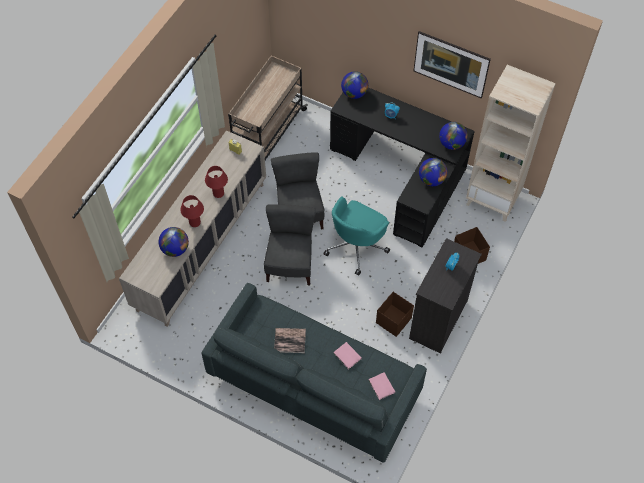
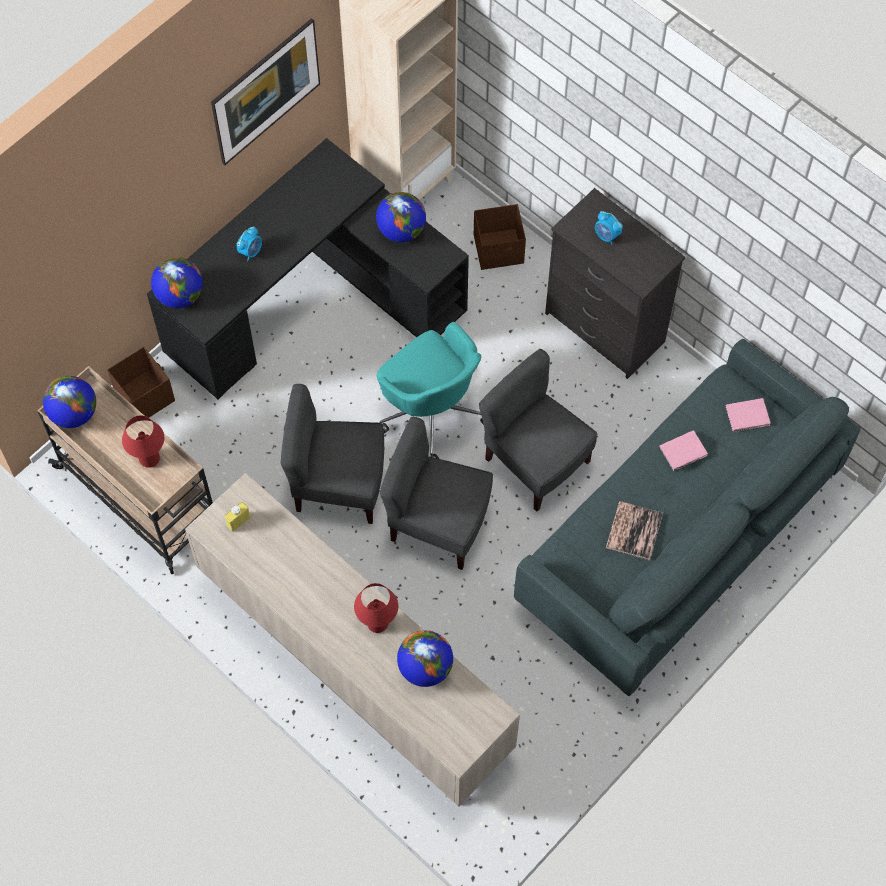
camera: 75 degrees left, 5 degrees up
red table lamp [205,166,228,198] -> red table lamp moved to [122,416,164,468]
brown storage box [376,292,414,337] -> brown storage box moved to [107,347,175,418]
globe [439,122,468,150] -> globe moved to [43,376,96,428]
none -> grey chair [479,349,598,511]

